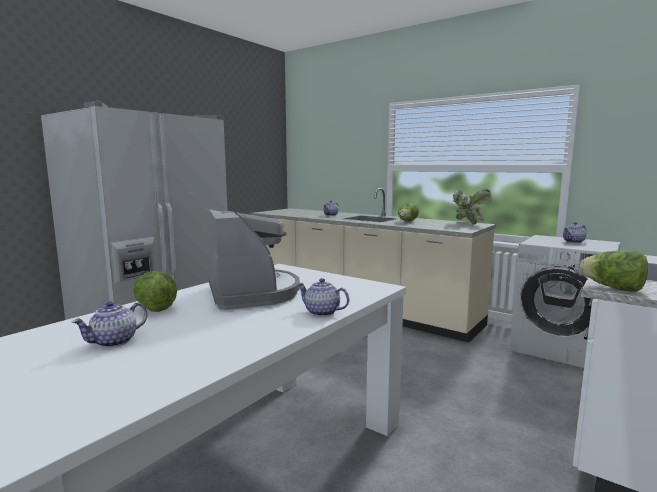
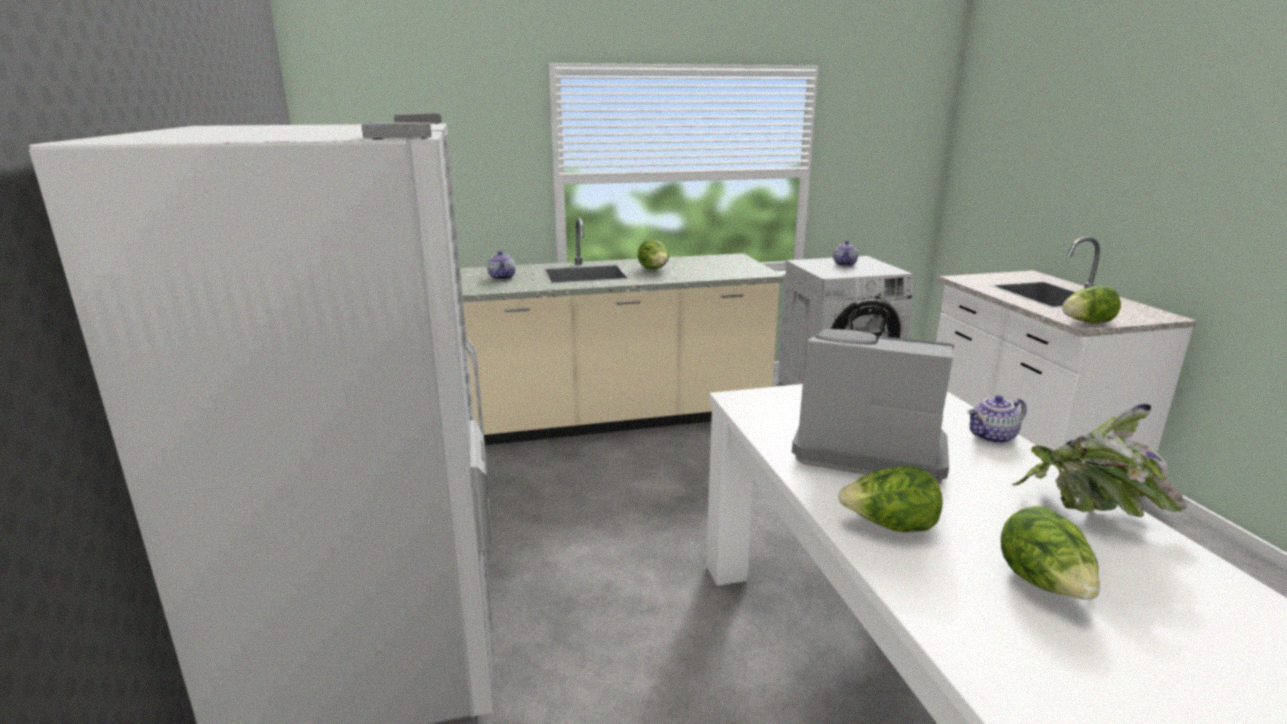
camera: 50 degrees left, 10 degrees up
teapot [71,301,147,348] -> lettuce [1001,506,1100,600]
potted plant [452,189,492,224] -> potted plant moved to [1012,404,1189,518]

